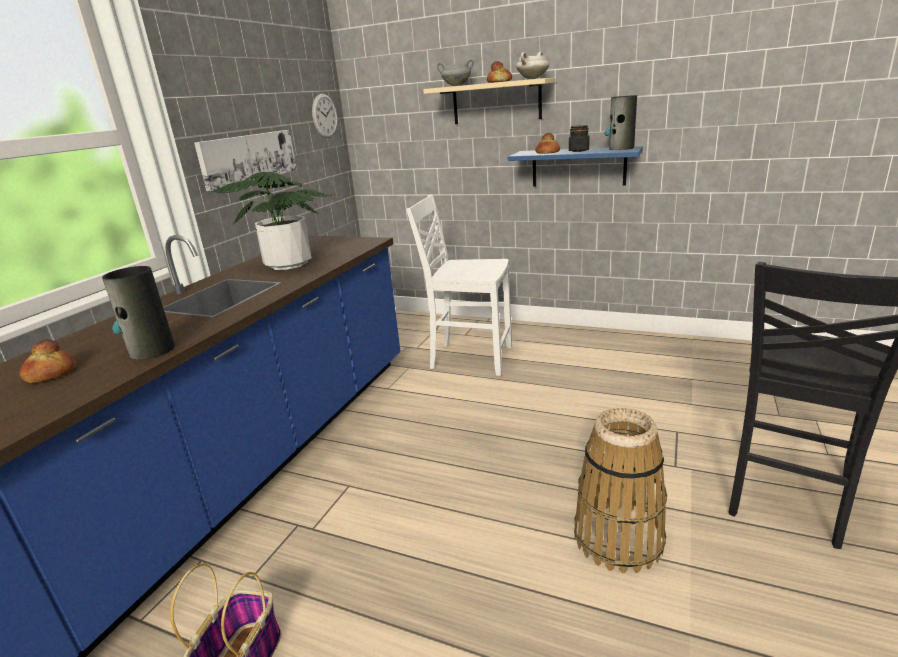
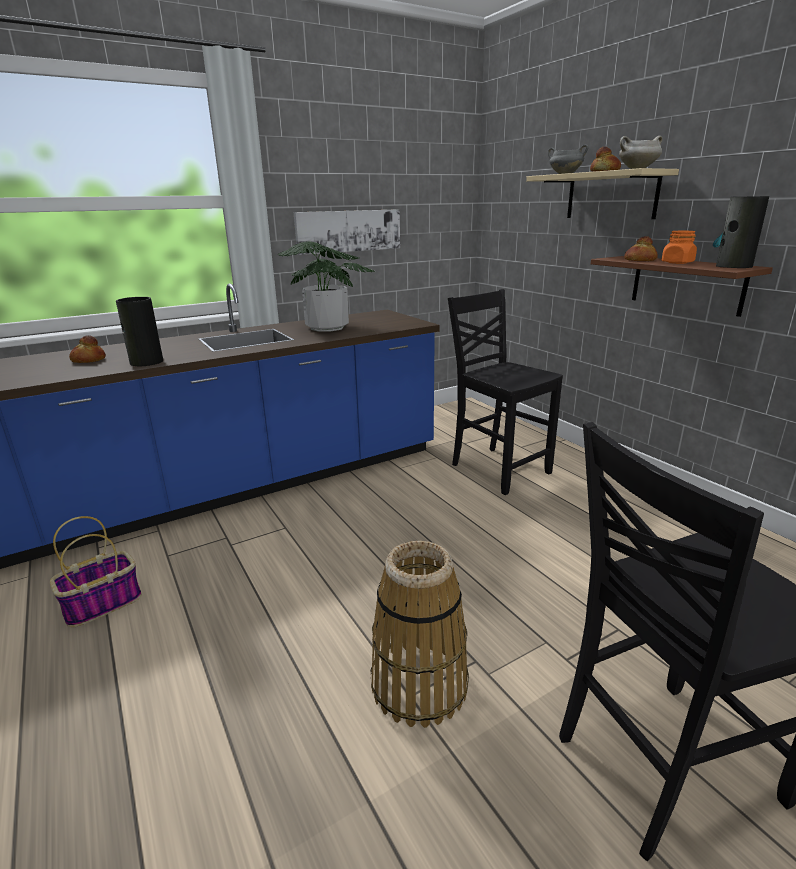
camera: 35 degrees right, 0 degrees up
wall clock [312,94,338,138] -> none
white chair [406,194,512,376] -> black chair [448,289,563,495]
blue shelf [508,146,643,187] -> brown shelf [591,256,773,317]
black jar [569,125,590,152] -> orange jar [661,231,697,264]

